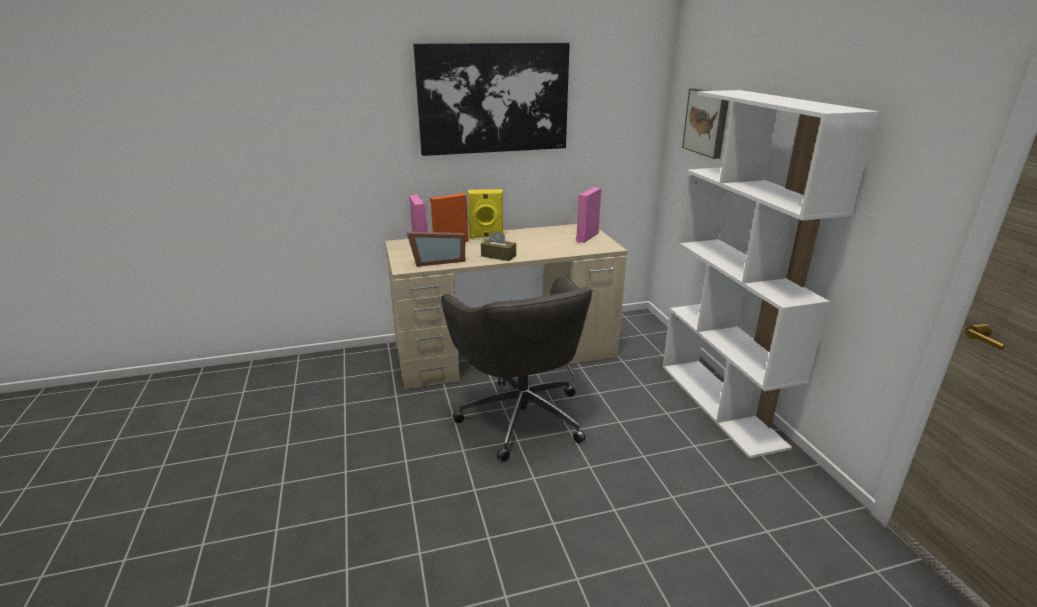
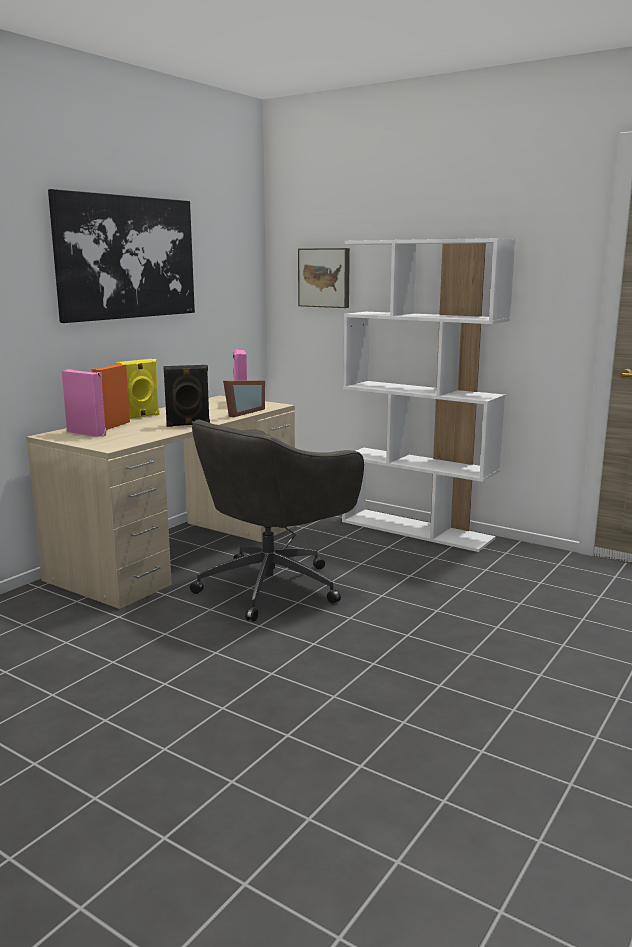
camera: 40 degrees left, 10 degrees down
picture frame [406,232,465,267] -> picture frame moved to [223,380,265,417]
grey office chair [441,276,593,462] -> grey office chair turned 105 degrees clockwise [190,419,364,622]
brown tissue box [481,231,516,261] -> black speaker [163,365,210,427]

